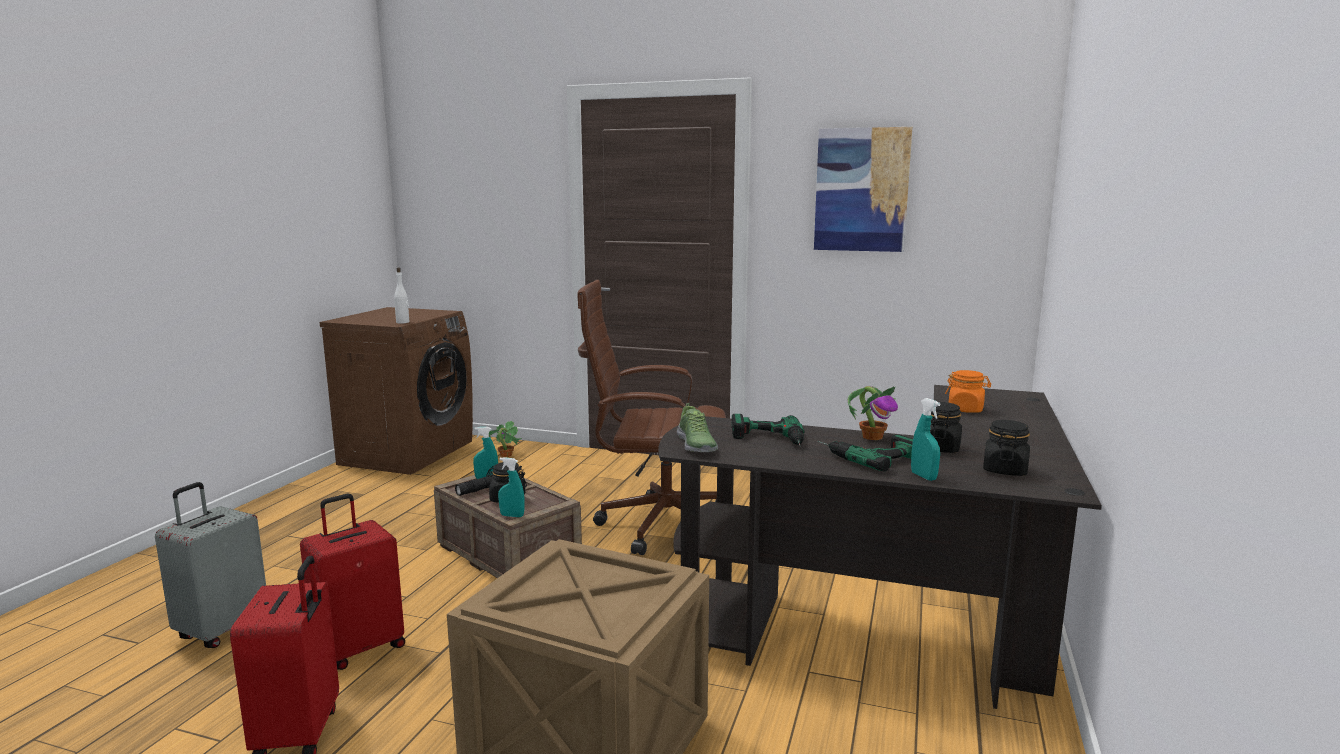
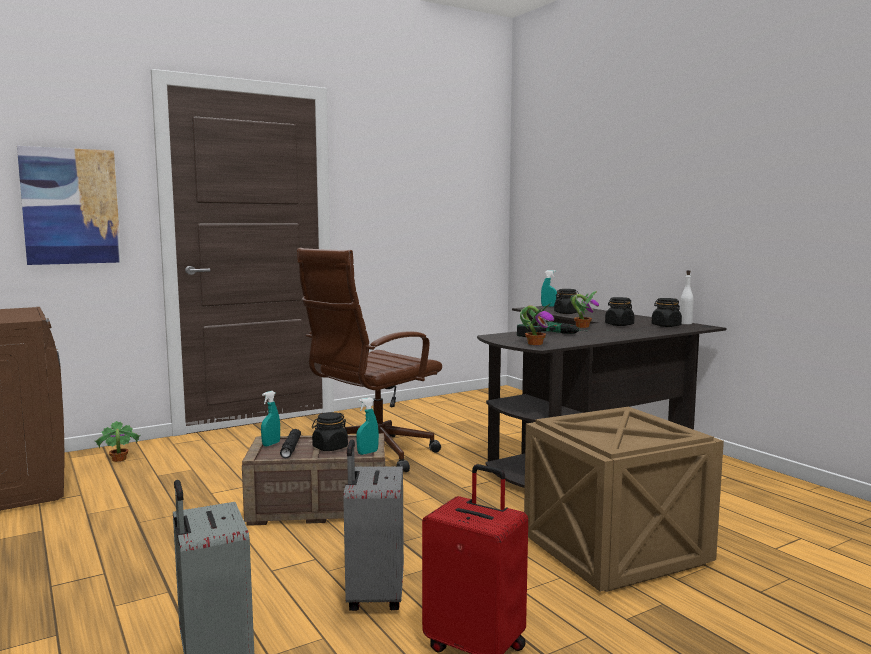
camera: 50 degrees left, 5 degrees down
red suitcase [300,494,405,670] -> grey suitcase [343,439,404,611]
white bottle [394,267,409,323] -> white bottle moved to [680,270,694,325]
shoe [677,403,718,452] -> potted plant [520,302,554,345]
picture [814,127,912,252] -> picture moved to [17,146,121,265]
power drill [818,434,913,472] -> none
turquoise spray bottle [911,398,941,481] -> turquoise spray bottle moved to [541,270,557,307]
orange jar [945,370,991,413] -> black jar [554,289,579,314]

